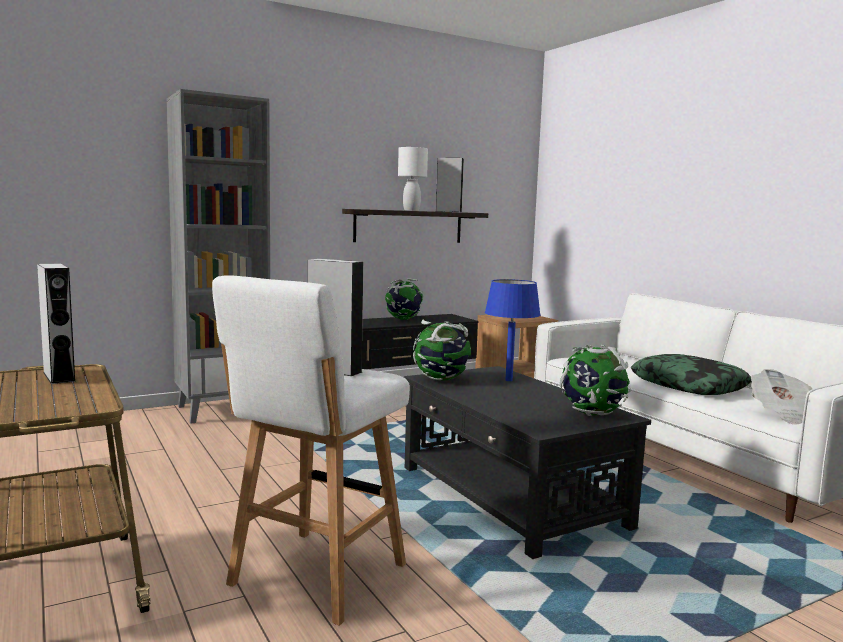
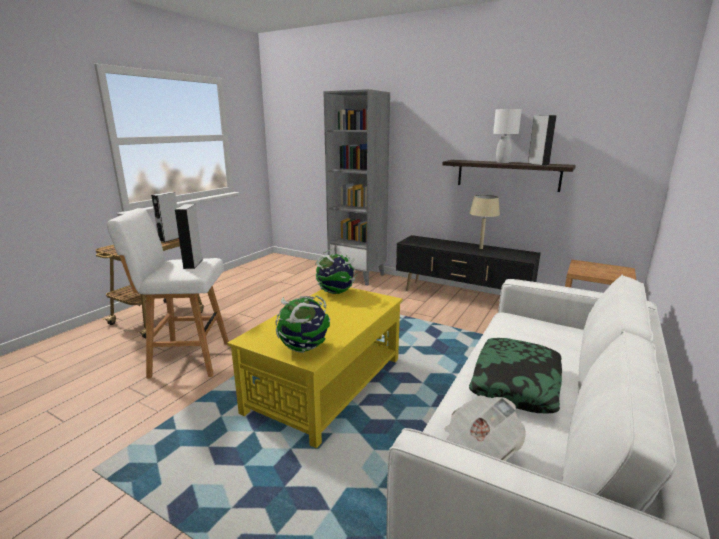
camera: 60 degrees right, 10 degrees up
globe [385,279,424,320] -> beige table lamp [470,195,500,249]
black coffee table [404,366,651,559] -> yellow coffee table [227,287,403,448]
blue table lamp [485,279,541,381] -> none

